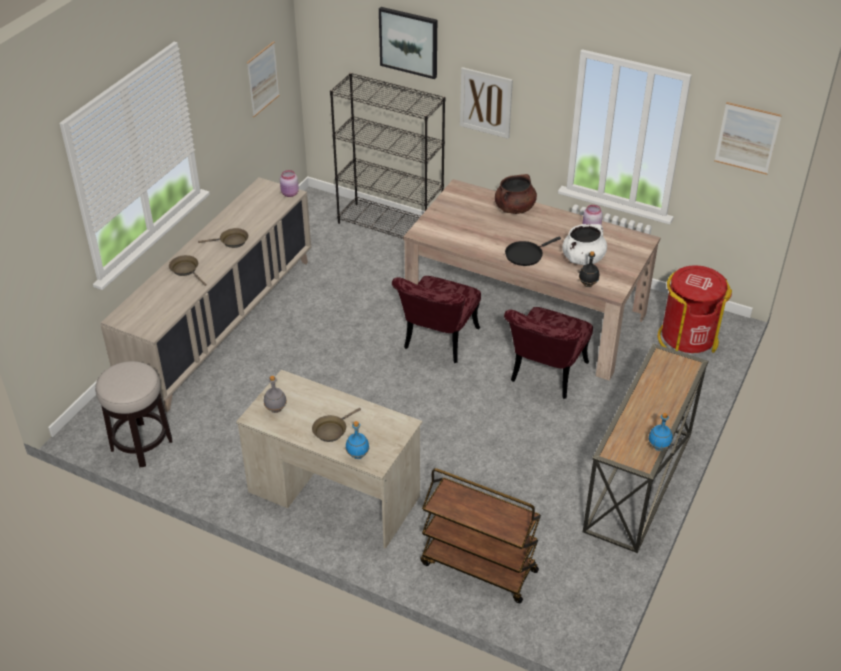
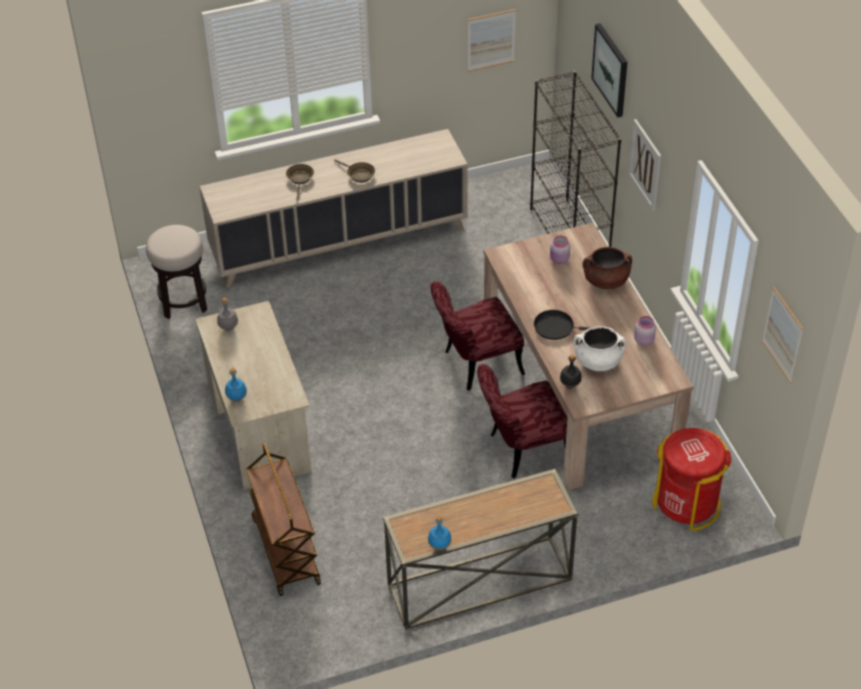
camera: 45 degrees right, 5 degrees up
pink jar [280,170,299,197] -> pink jar moved to [550,235,570,264]
brown frying pan [312,408,361,442] -> none

